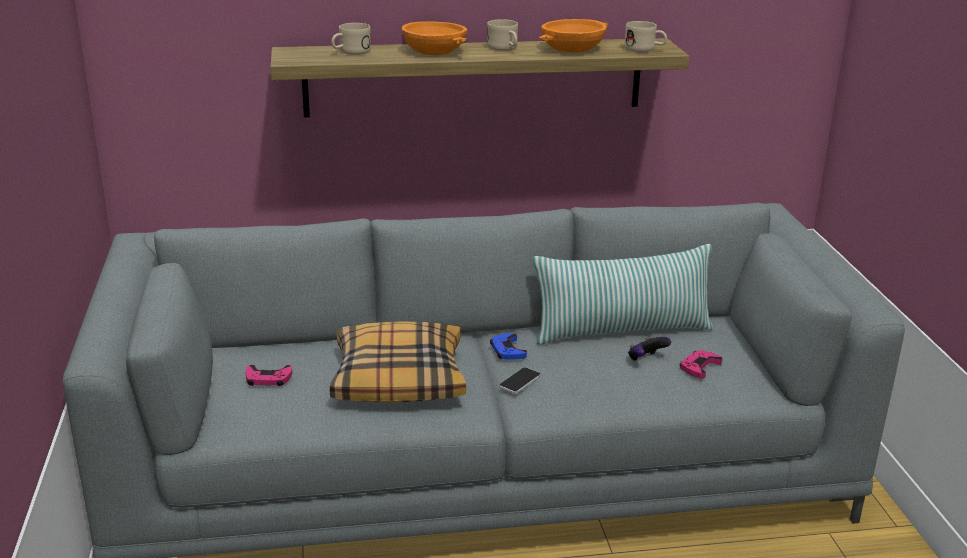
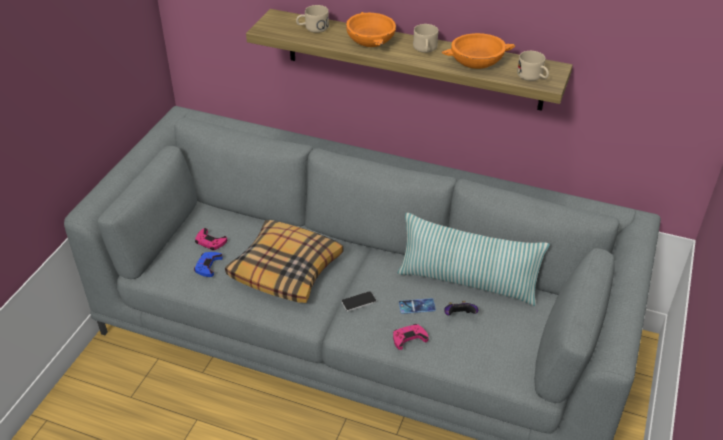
camera: 30 degrees right, 15 degrees up
blue game controller [490,333,527,360] -> blue game controller moved to [194,252,223,277]
pink game controller [680,350,722,379] -> pink game controller moved to [393,324,429,350]
none -> phone [399,298,436,314]

